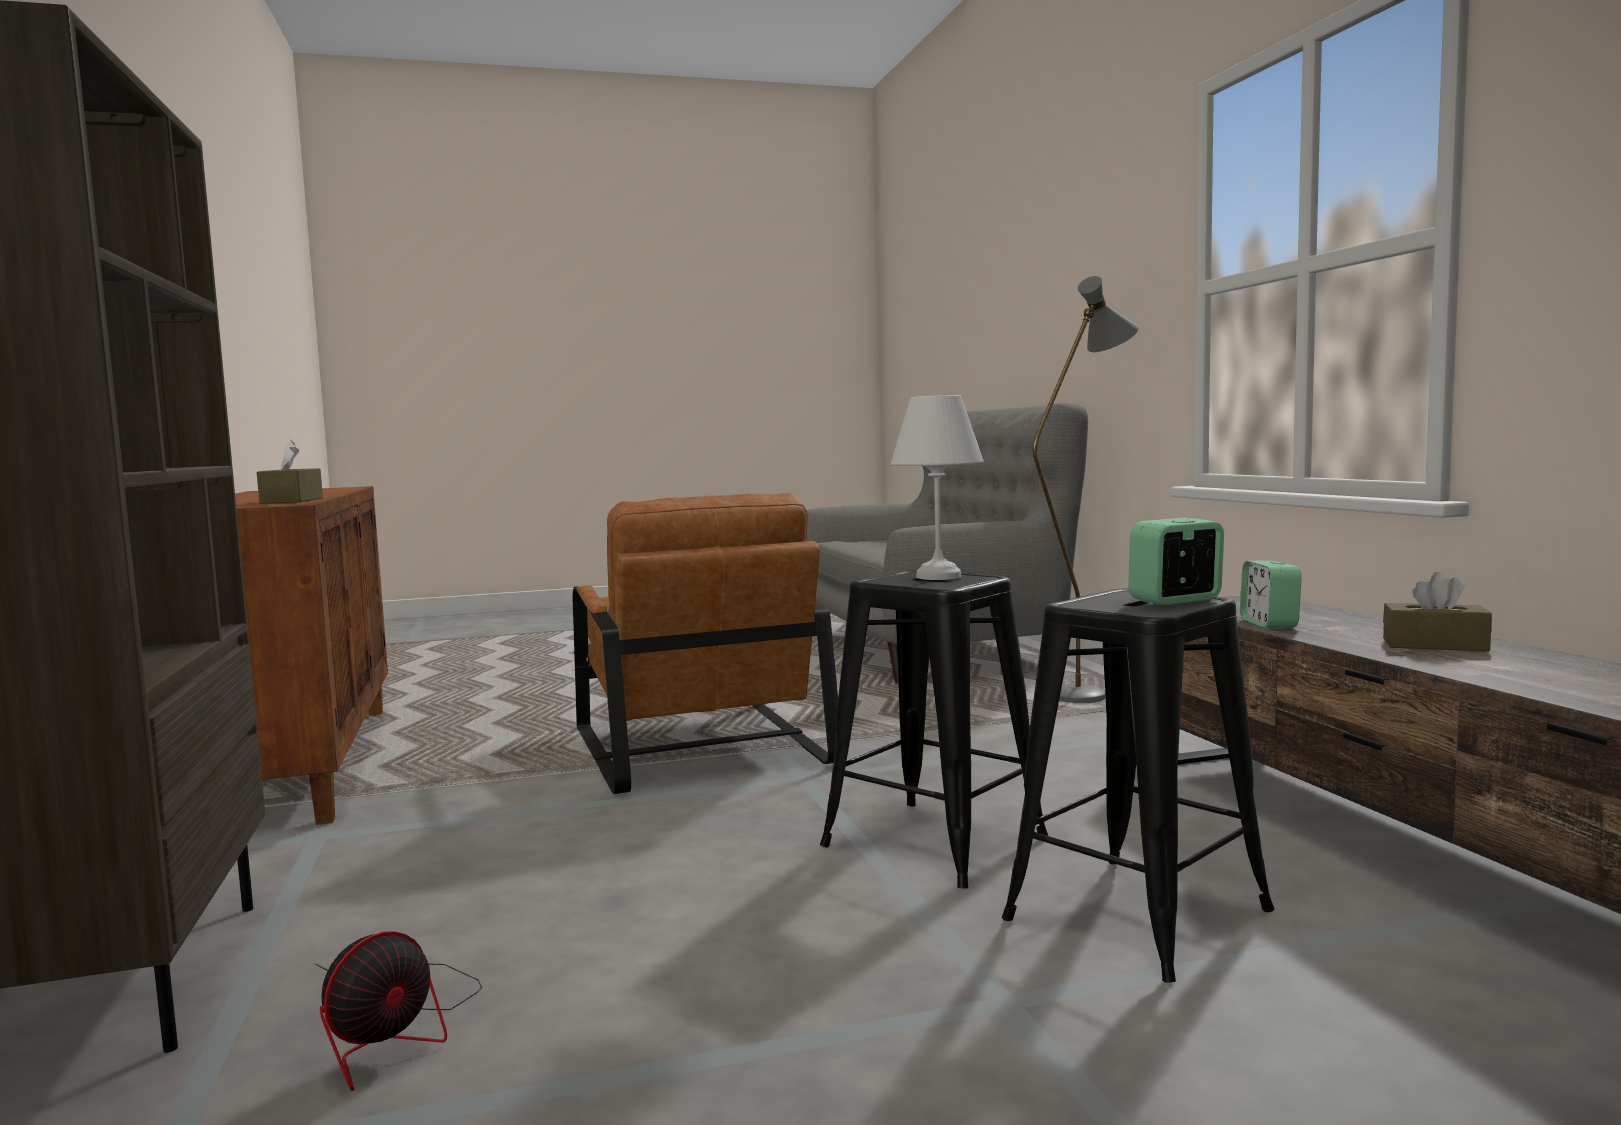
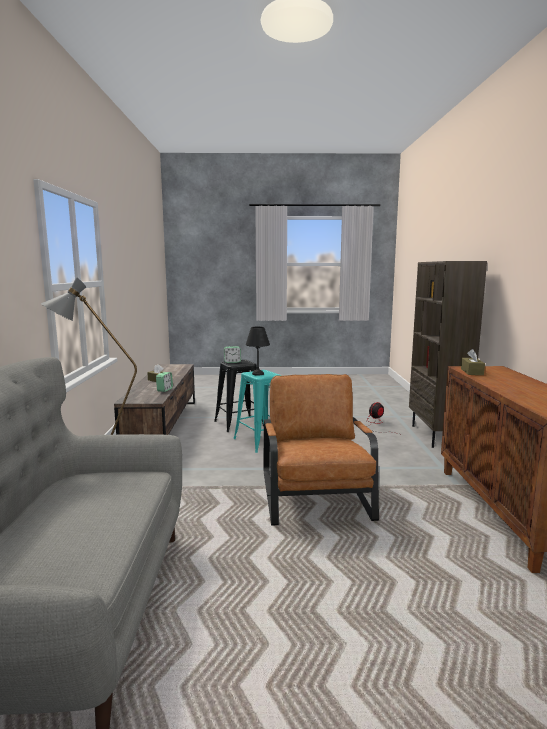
camera: 165 degrees left, 5 degrees up
black stool [820,570,1048,888] -> turquoise stool [233,370,281,453]
white table lamp [891,395,984,580] -> black table lamp [246,327,270,376]

